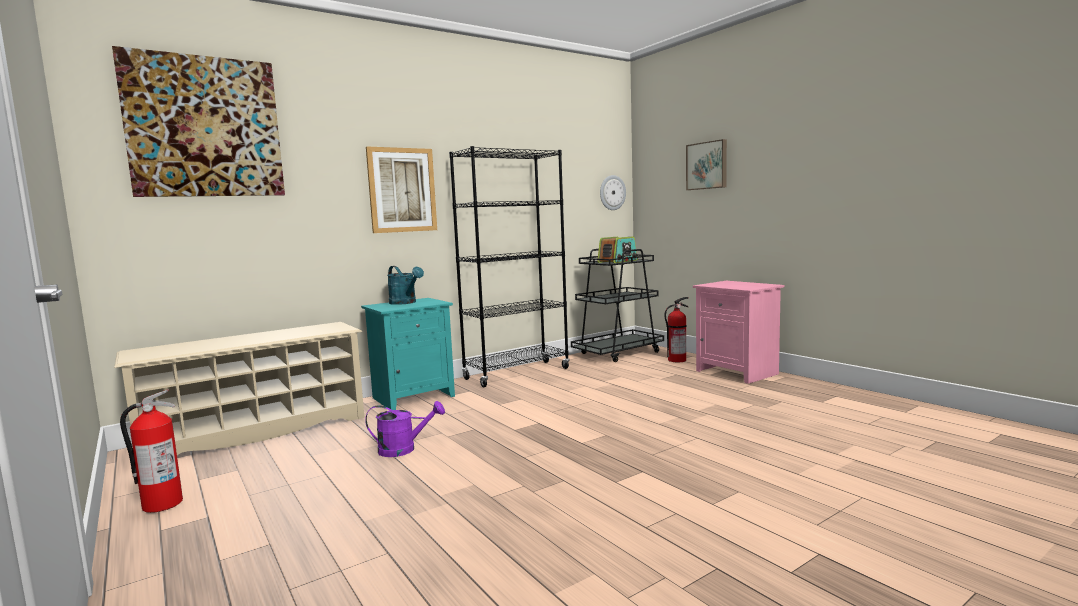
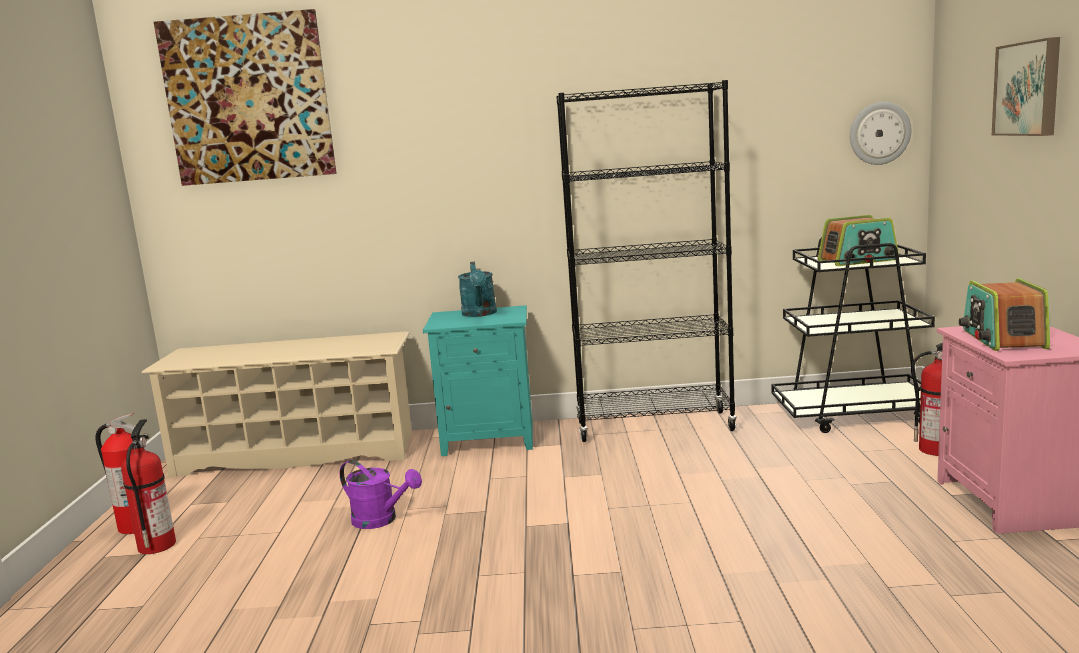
camera: 35 degrees right, 5 degrees up
picture [366,147,437,233] -> none
none -> fire extinguisher [121,419,176,554]
none -> radio [959,278,1050,351]

